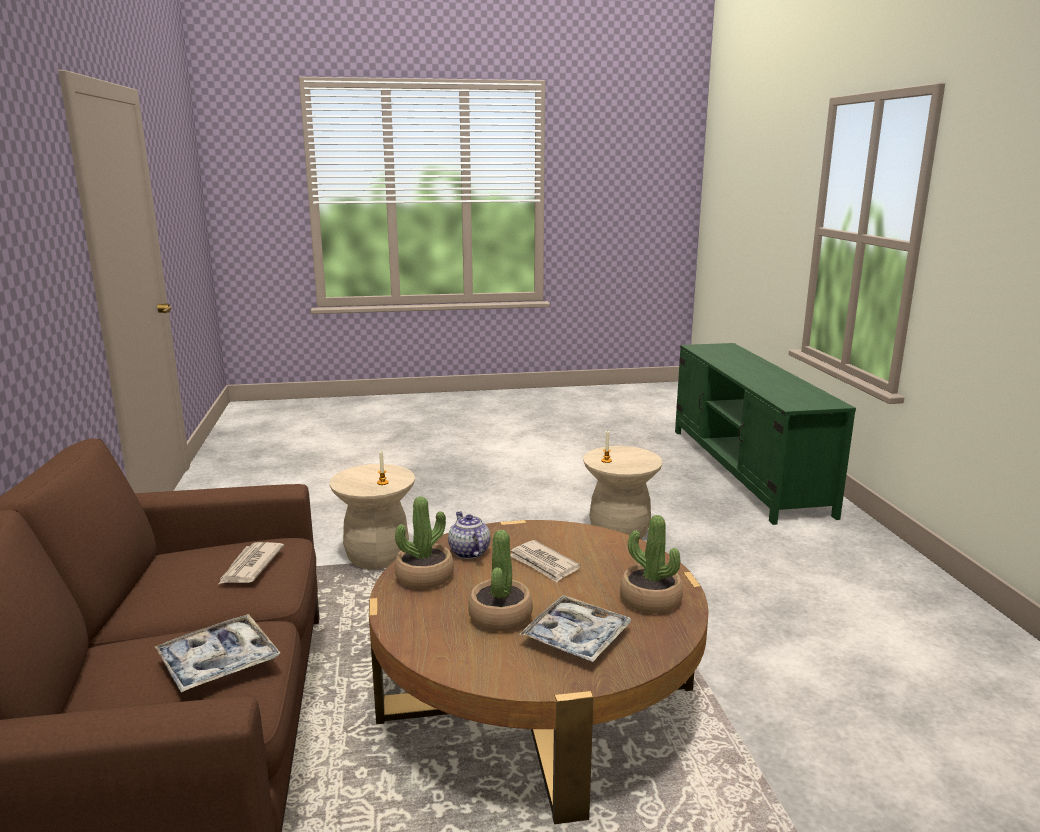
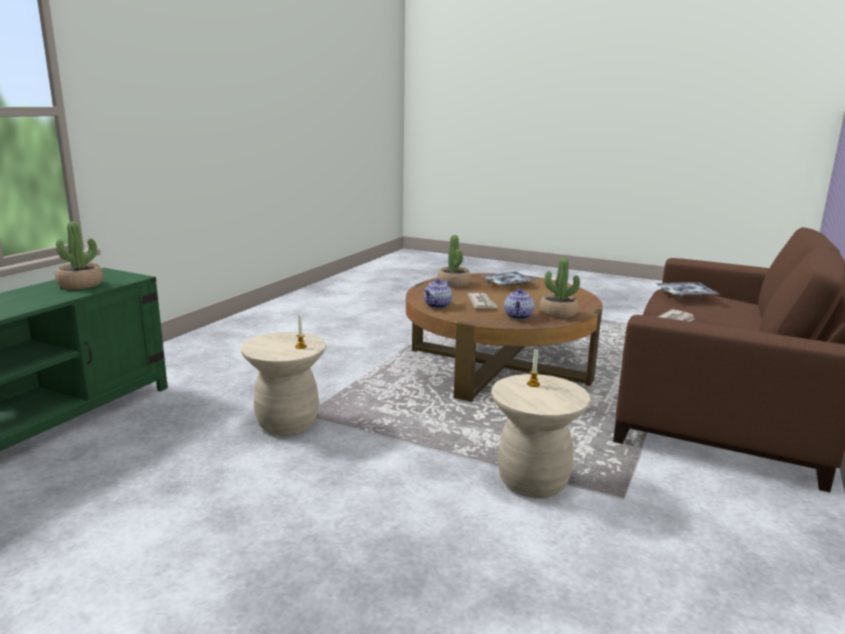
camera: 145 degrees left, 0 degrees up
potted plant [468,530,533,632] -> potted plant moved to [55,222,103,289]
none -> teapot [424,279,452,308]

